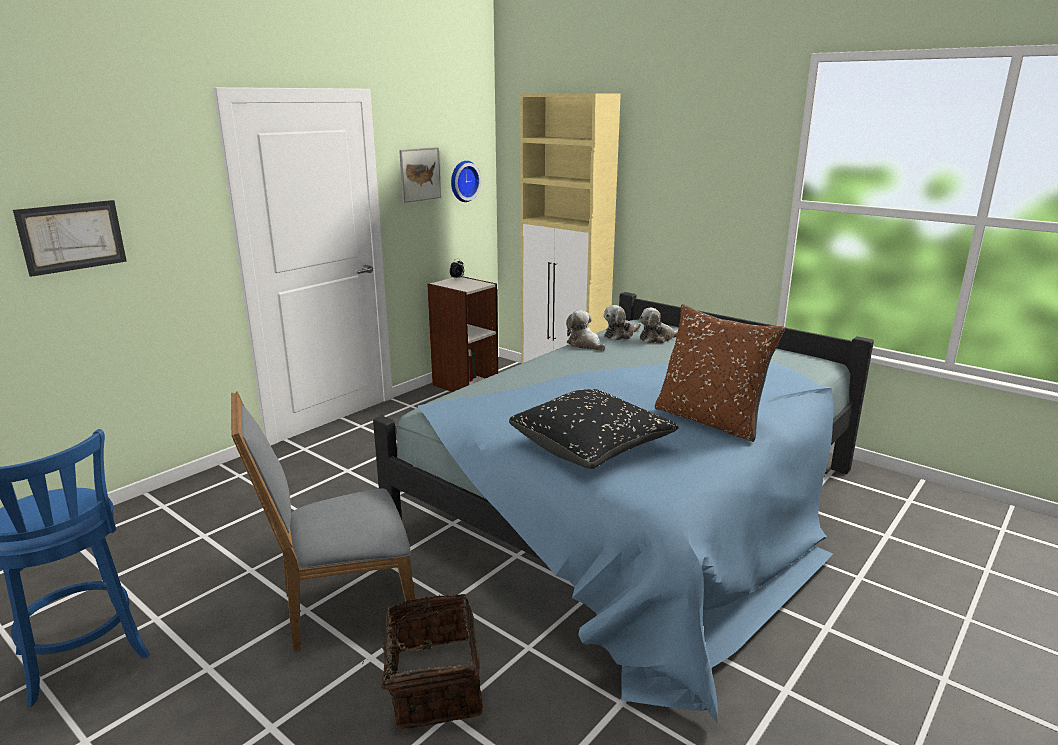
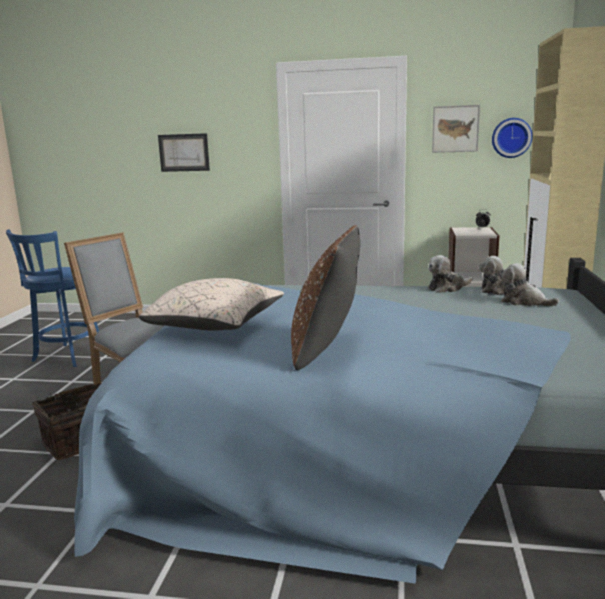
camera: 60 degrees right, 5 degrees down
black pillow [509,389,679,469] -> beige pillow [139,278,284,331]
plush toy [566,310,606,351] -> plush toy turned 135 degrees counterclockwise [428,255,473,293]

